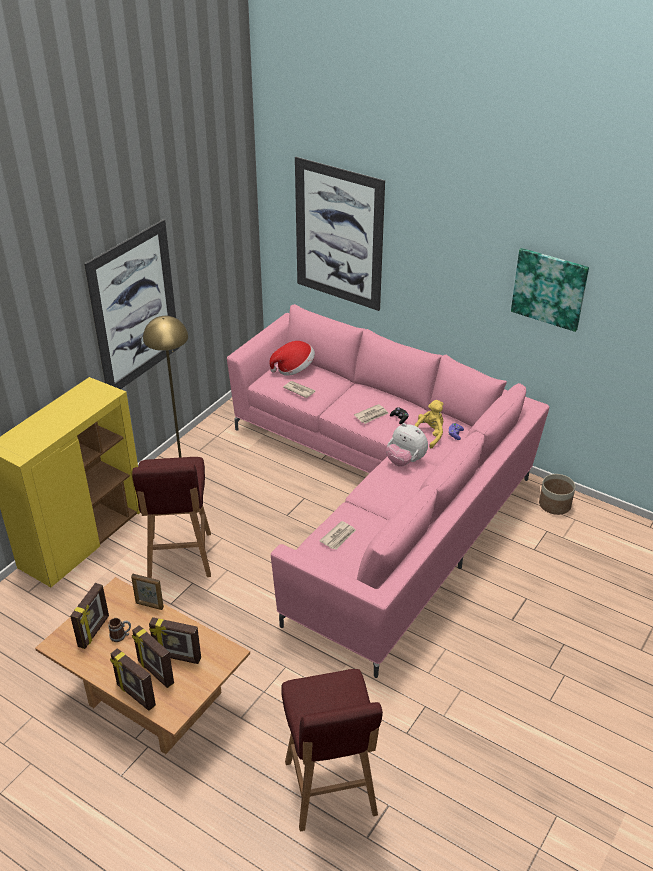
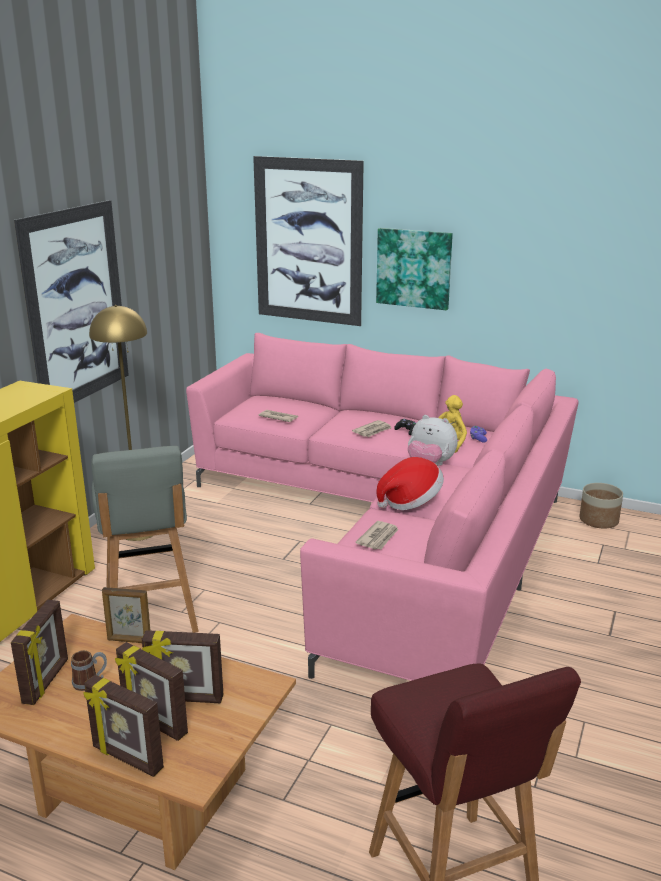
camera: 10 degrees left, 15 degrees down
red stool [132,457,211,578] -> grey stool [91,446,199,633]
hat [269,341,315,376] -> hat moved to [377,457,444,510]
picture [511,248,589,332] -> picture moved to [376,228,453,310]

